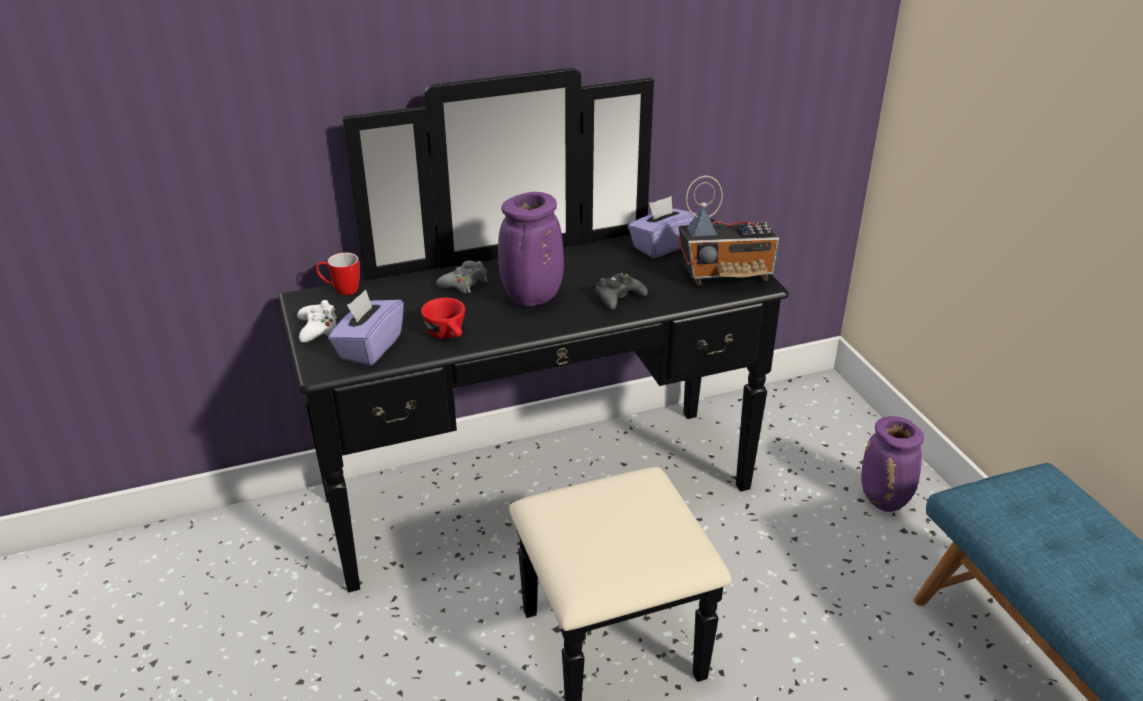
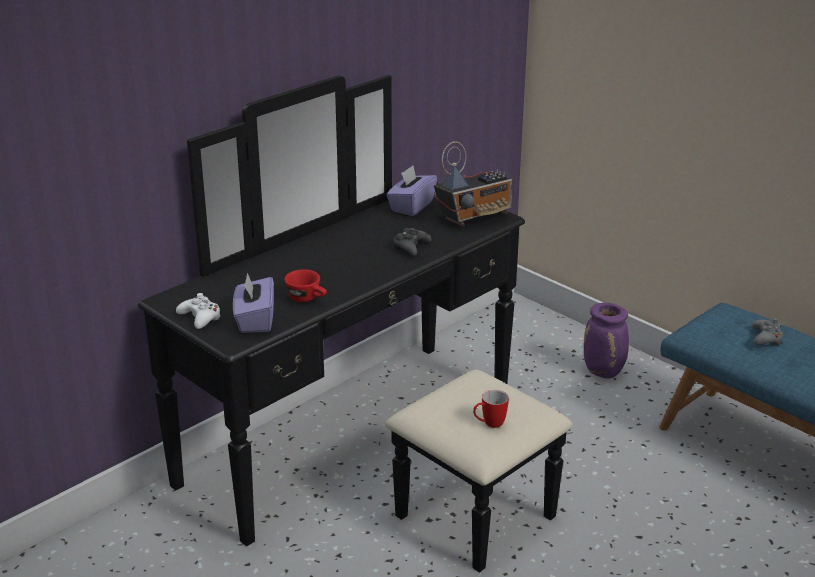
camera: 25 degrees left, 5 degrees down
mug [316,253,359,296] -> mug moved to [473,390,509,428]
grey game controller [436,260,488,294] -> grey game controller moved to [751,318,783,345]
purple vase [498,192,564,307] -> none

